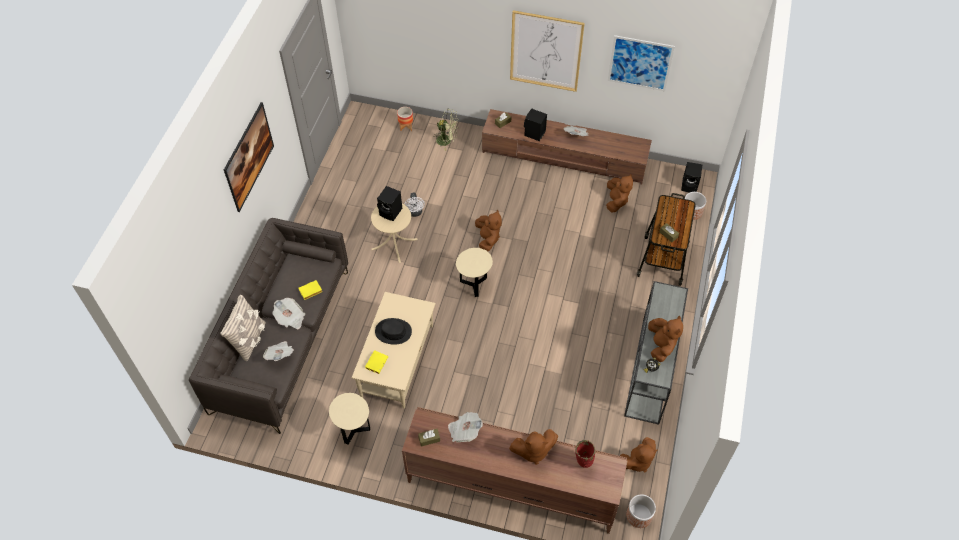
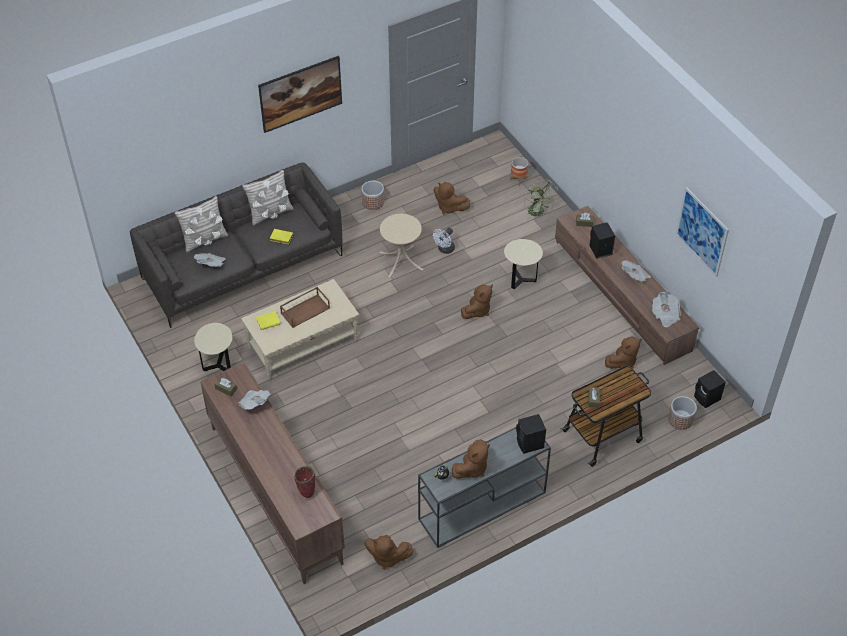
camera: 45 degrees right, 5 degrees down
newspaper [272,298,305,329] -> newspaper moved to [652,292,681,328]
black hat [375,318,412,345] -> brown tray [280,287,330,328]
black speaker [377,186,402,221] -> black speaker moved to [516,414,546,454]
beige side table [456,248,493,297] -> beige side table moved to [504,239,543,289]
brown plush toy [509,429,558,465] -> brown plush toy moved to [433,182,470,214]
picture [510,10,585,92] -> none
planter [626,494,656,528] -> planter moved to [362,181,384,210]
none -> beige pillow [243,170,293,225]

